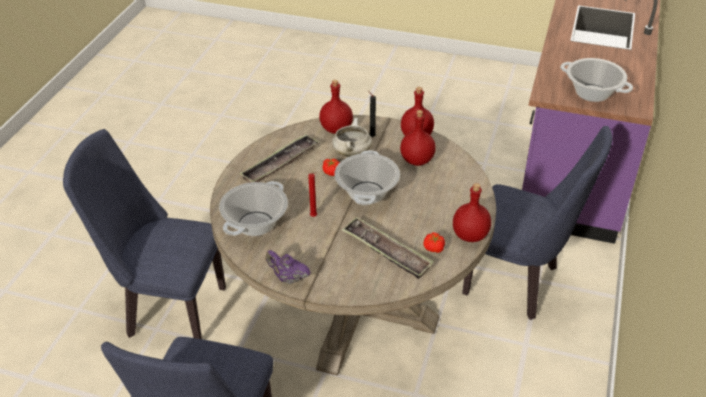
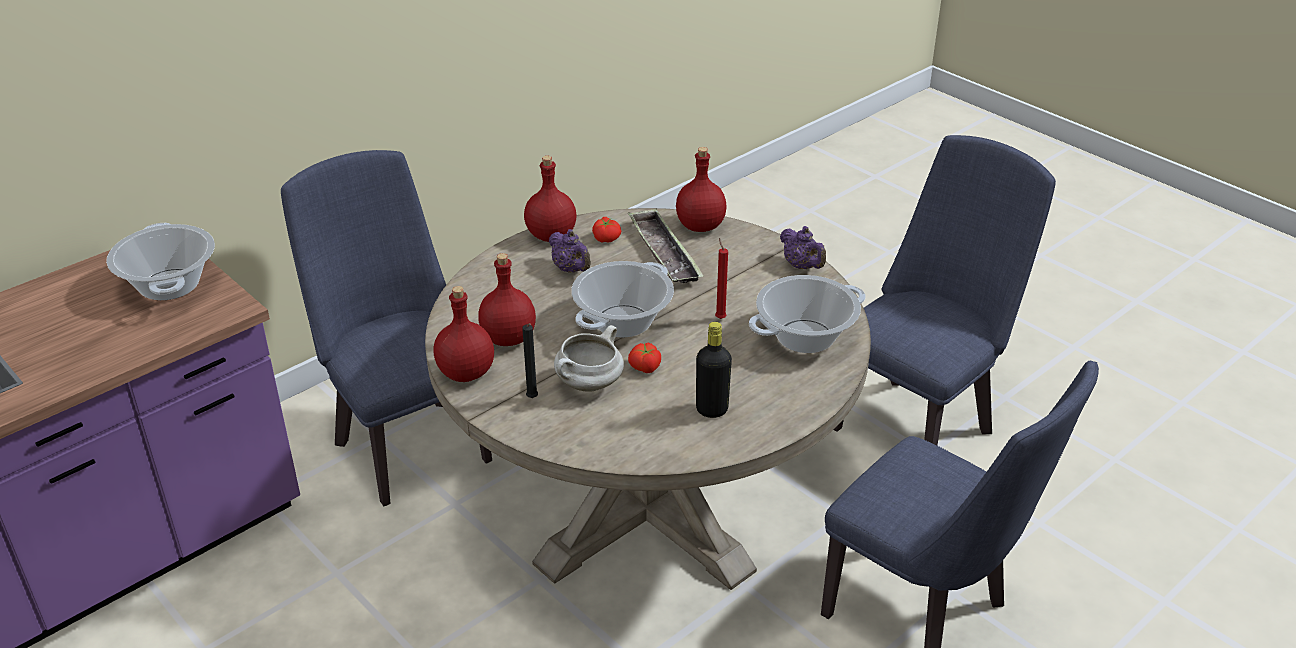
camera: 150 degrees left, 5 degrees down
tray [239,134,319,183] -> black bottle [696,322,732,418]
red bottle [319,80,353,134] -> red bottle moved to [676,147,727,232]
none -> purple teapot [549,229,591,273]

